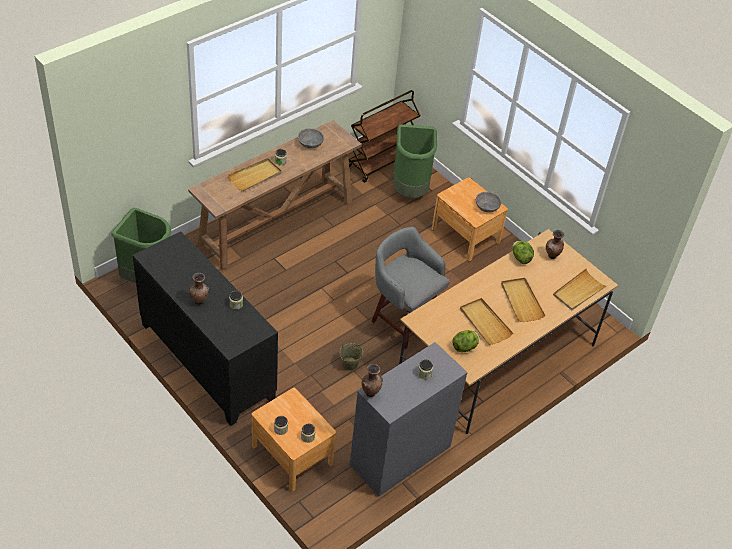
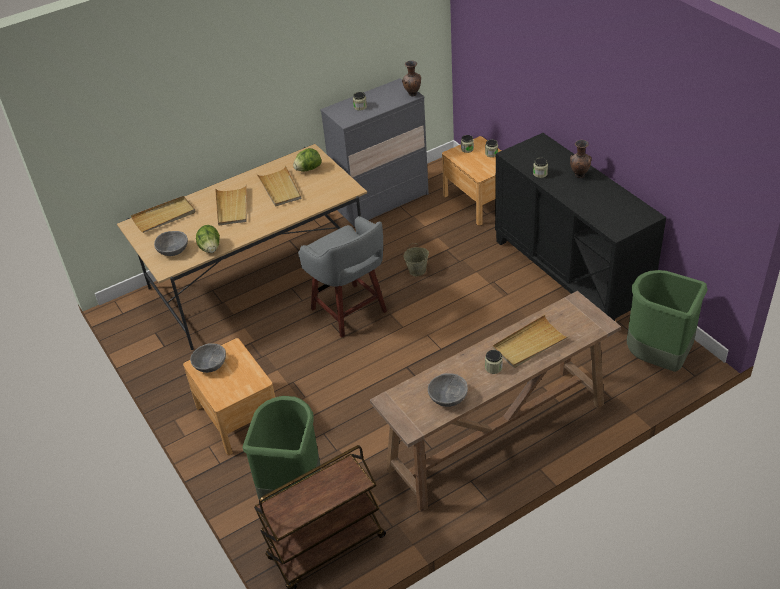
camera: 165 degrees left, 5 degrees down
brown vase [546,230,564,259] -> grey bowl [154,231,188,256]

